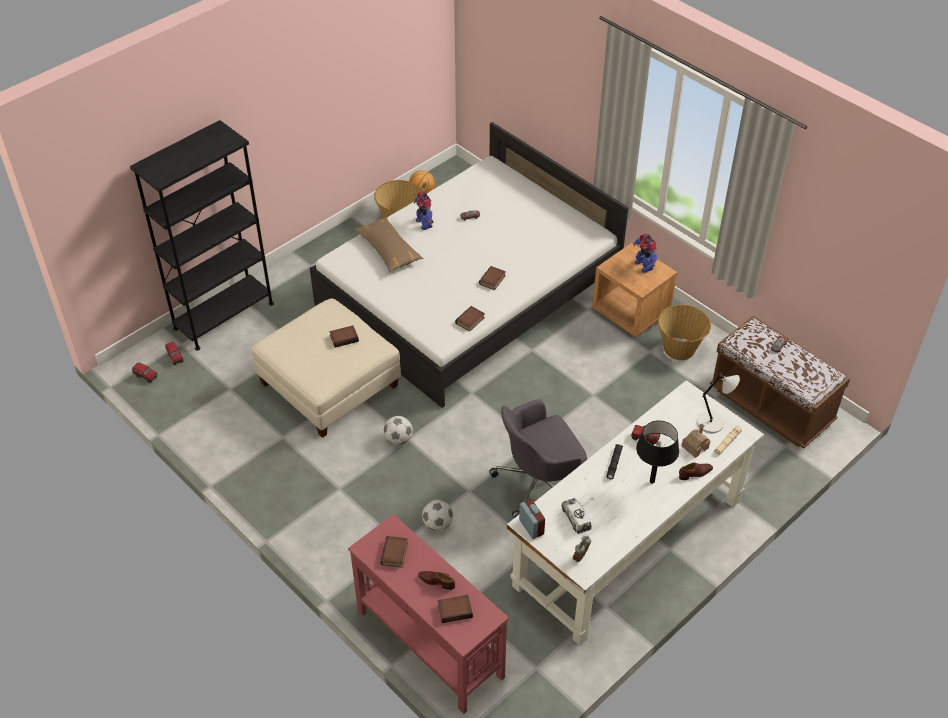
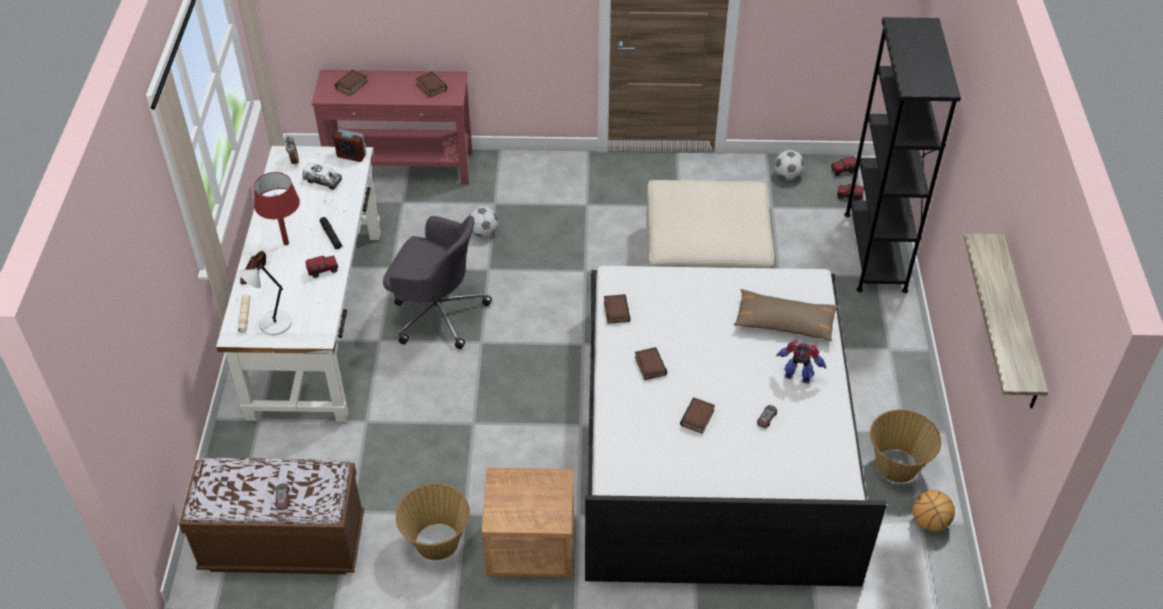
camera: 135 degrees right, 0 degrees up
book [329,325,359,348] -> book moved to [680,397,715,434]
football [384,416,413,445] -> football moved to [774,150,804,180]
brown shoe [418,571,455,590] -> none
grey office chair [489,399,587,518] -> grey office chair turned 90 degrees clockwise [383,216,492,349]
toy robot [633,233,657,273] -> none
black table lamp [636,421,679,484] -> red table lamp [254,172,300,245]
toy house [681,424,710,458] -> none
none -> shelf [963,234,1048,409]

